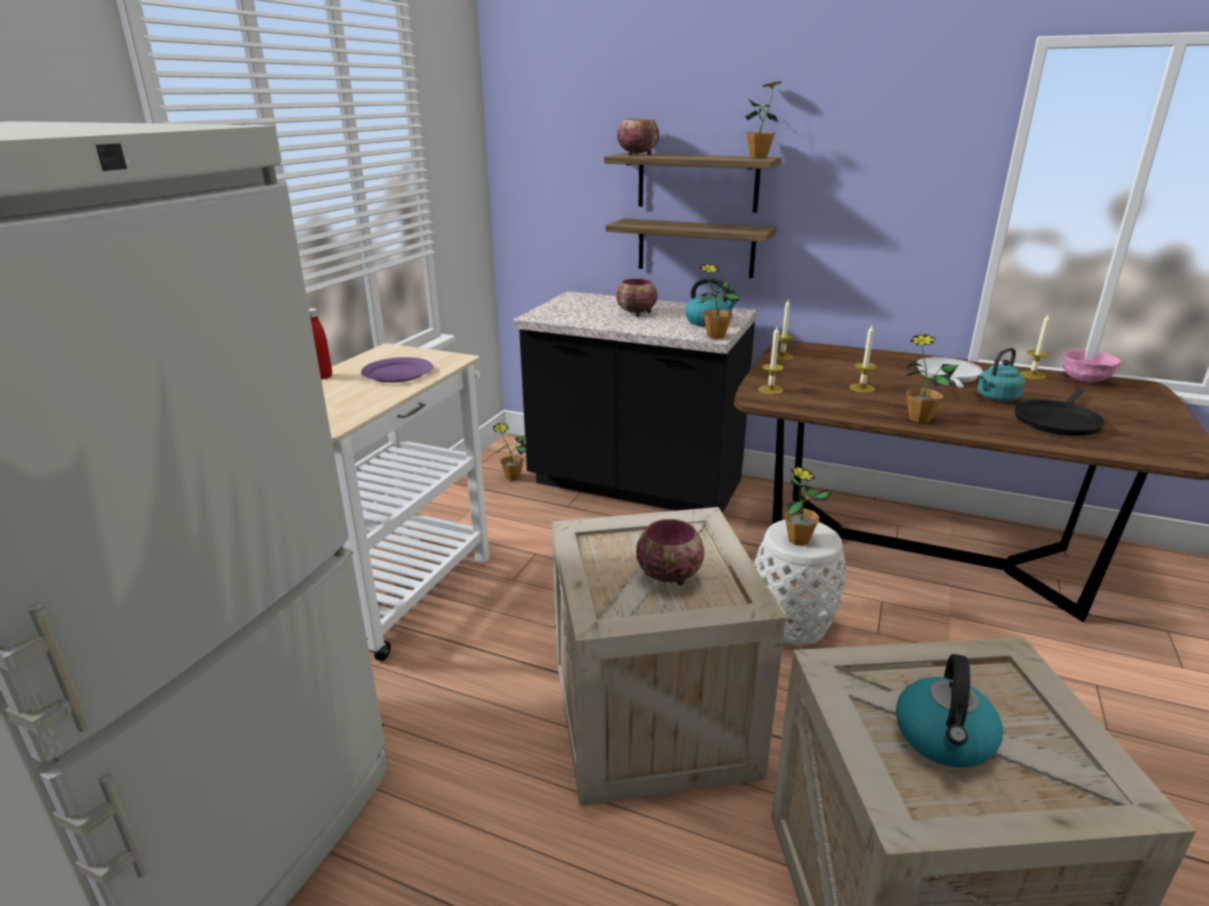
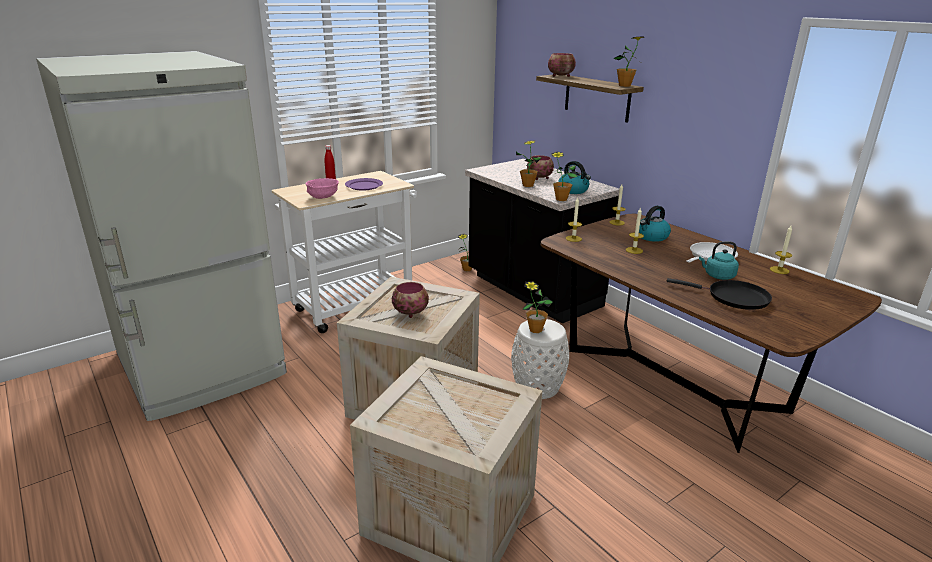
camera: 30 degrees right, 0 degrees up
shelf [606,218,777,278] -> none
kettle [896,654,1003,768] -> kettle moved to [639,206,671,242]
potted plant [906,334,958,423] -> potted plant moved to [516,140,542,187]
black frying pan [1015,388,1105,436] -> black frying pan turned 135 degrees counterclockwise [667,278,772,310]
pink bowl [1063,350,1121,383] -> pink bowl moved to [306,178,339,199]

